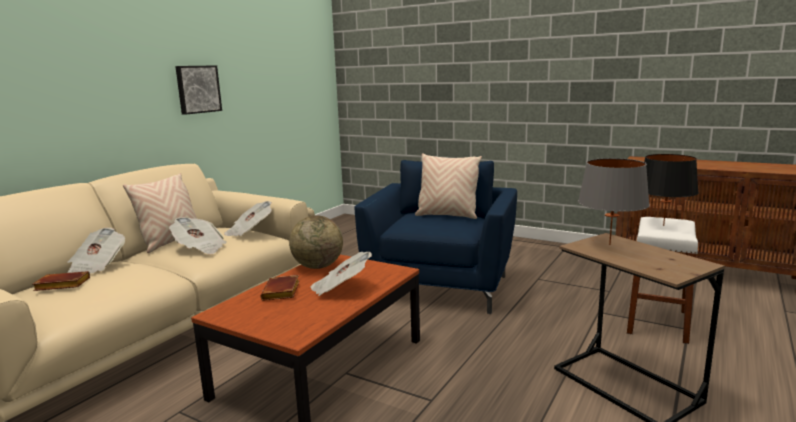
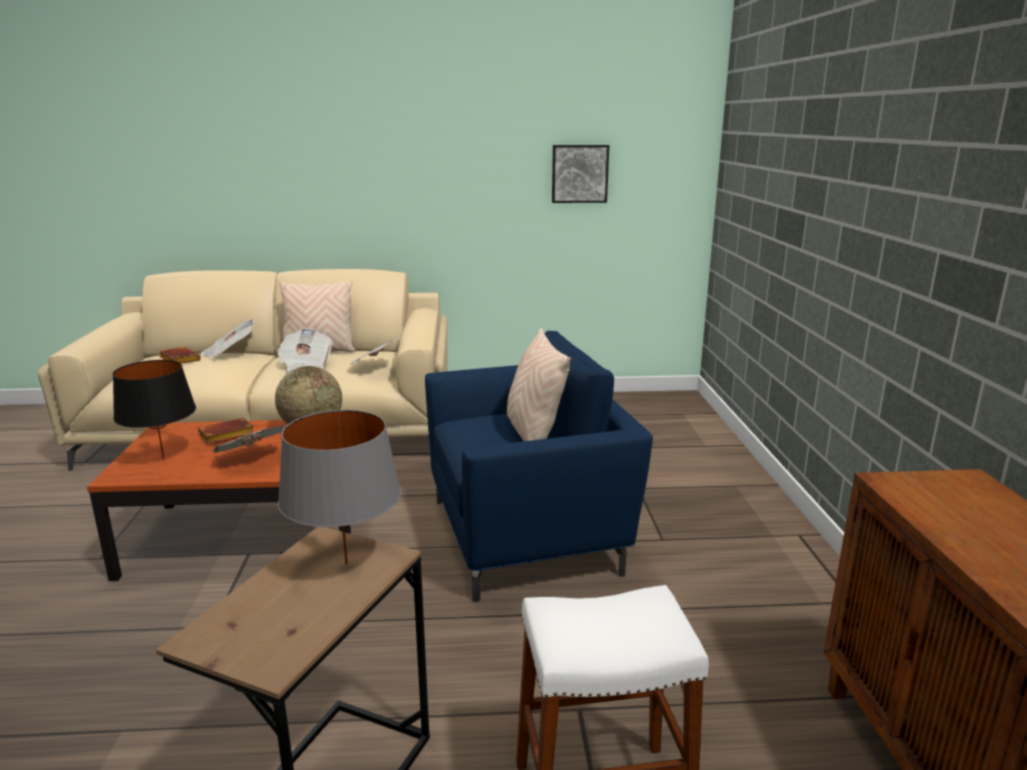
camera: 55 degrees right, 5 degrees up
picture [175,65,222,115] -> picture moved to [552,145,609,203]
black table lamp [644,154,699,226] -> black table lamp moved to [113,360,196,458]

